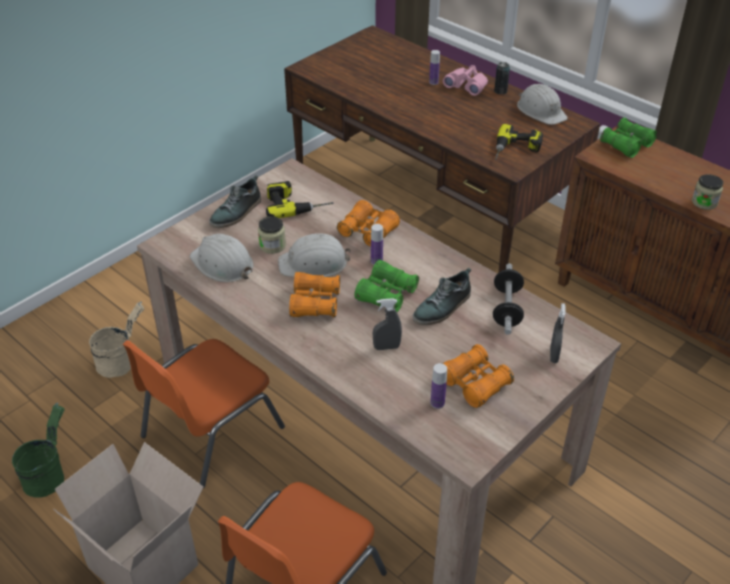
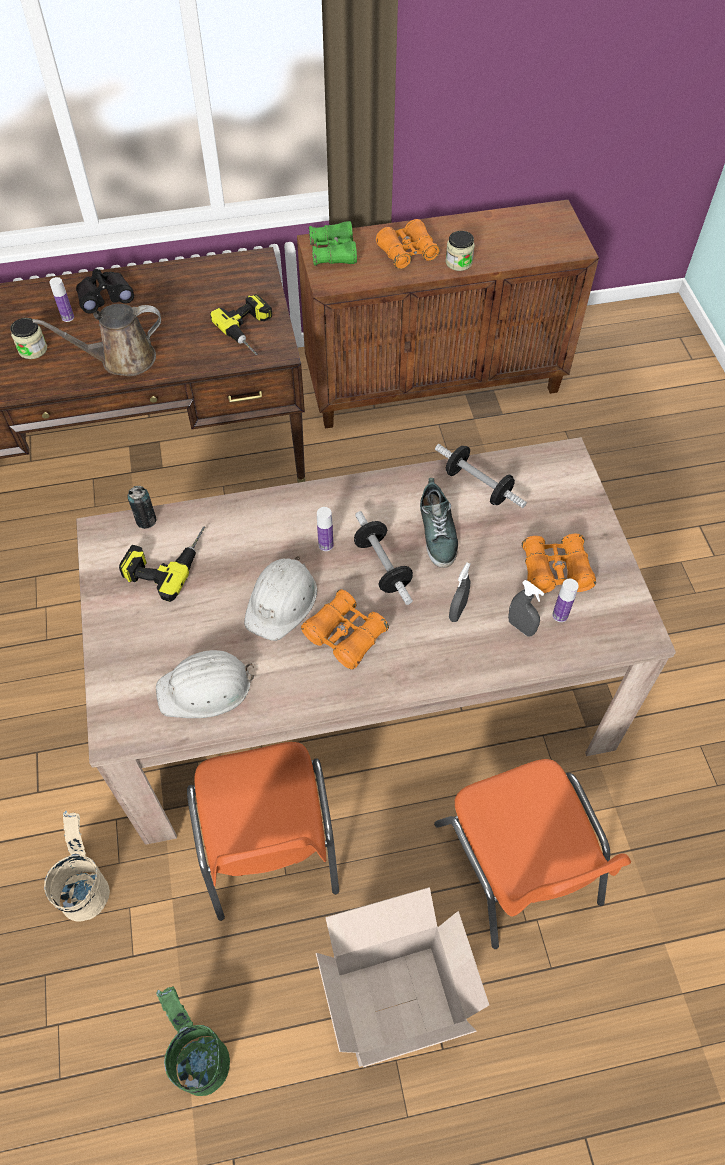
camera: 55 degrees left, 15 degrees up
shoe [209,175,261,228] -> none
jar [258,216,286,254] -> jar moved to [10,318,47,359]
orange binoculars [337,200,400,247] -> orange binoculars moved to [376,219,440,269]
green binoculars [354,260,419,312] -> dumbbell [354,511,413,605]
pink binoculars [443,65,488,96] -> black binoculars [76,269,134,314]
can [494,62,510,94] -> can moved to [128,486,156,529]
white hard hat [517,84,568,125] -> none
grey spray bottle [550,303,565,363] -> grey spray bottle moved to [508,580,544,636]
none -> brown watering can [33,304,161,376]

